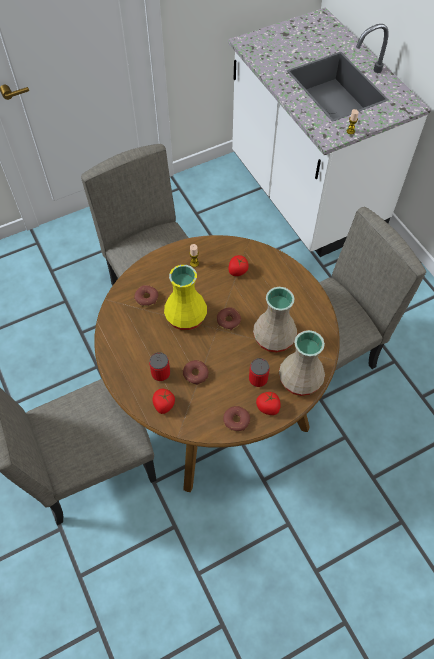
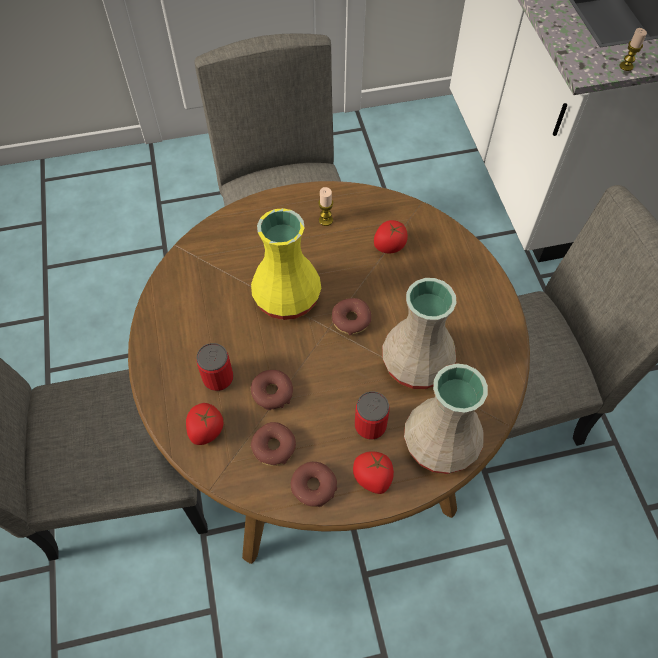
camera: 15 degrees right, 0 degrees up
donut [134,285,158,307] -> donut moved to [251,422,296,466]

